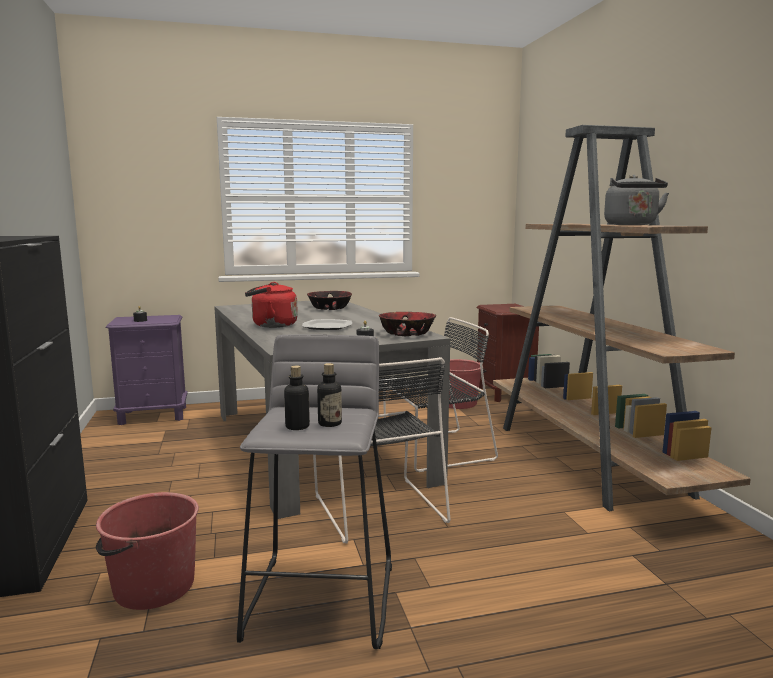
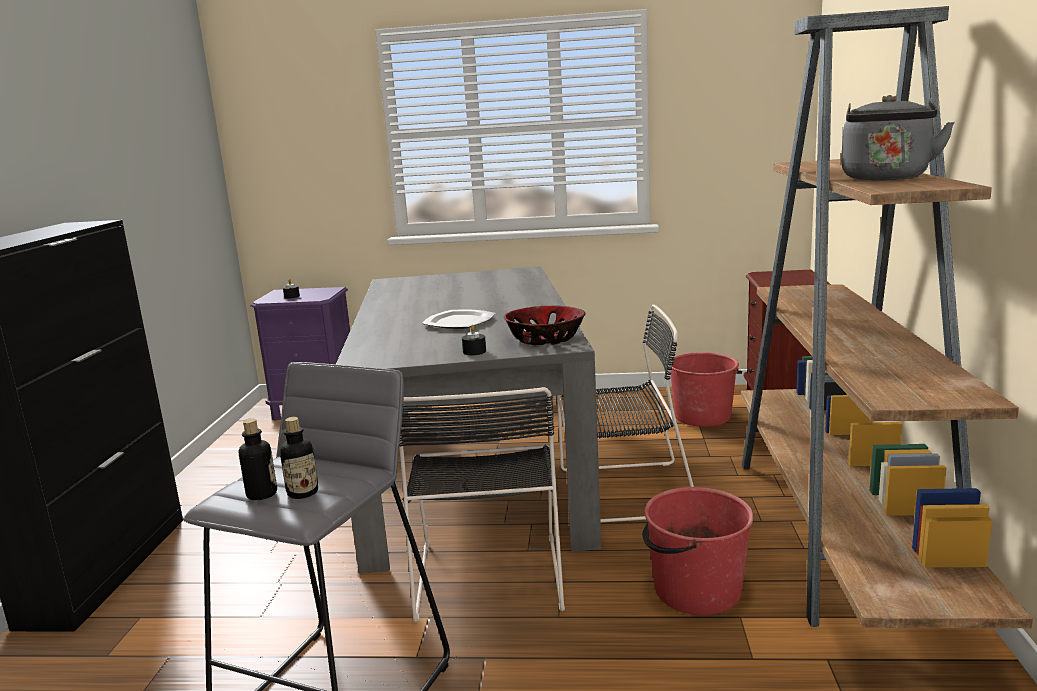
camera: 20 degrees right, 5 degrees up
red bucket [96,492,199,610] -> red bucket moved to [642,487,754,615]
red kettle [245,282,298,328] -> none
bowl [307,291,352,310] -> none

